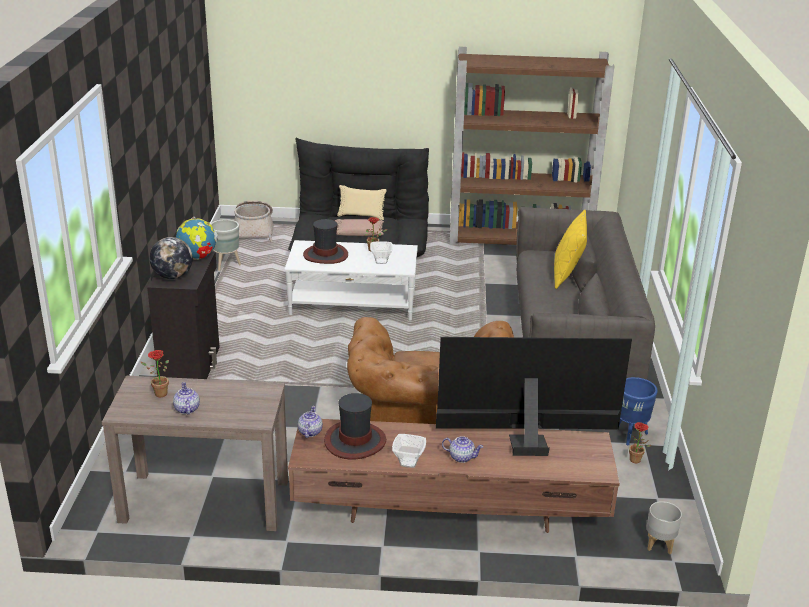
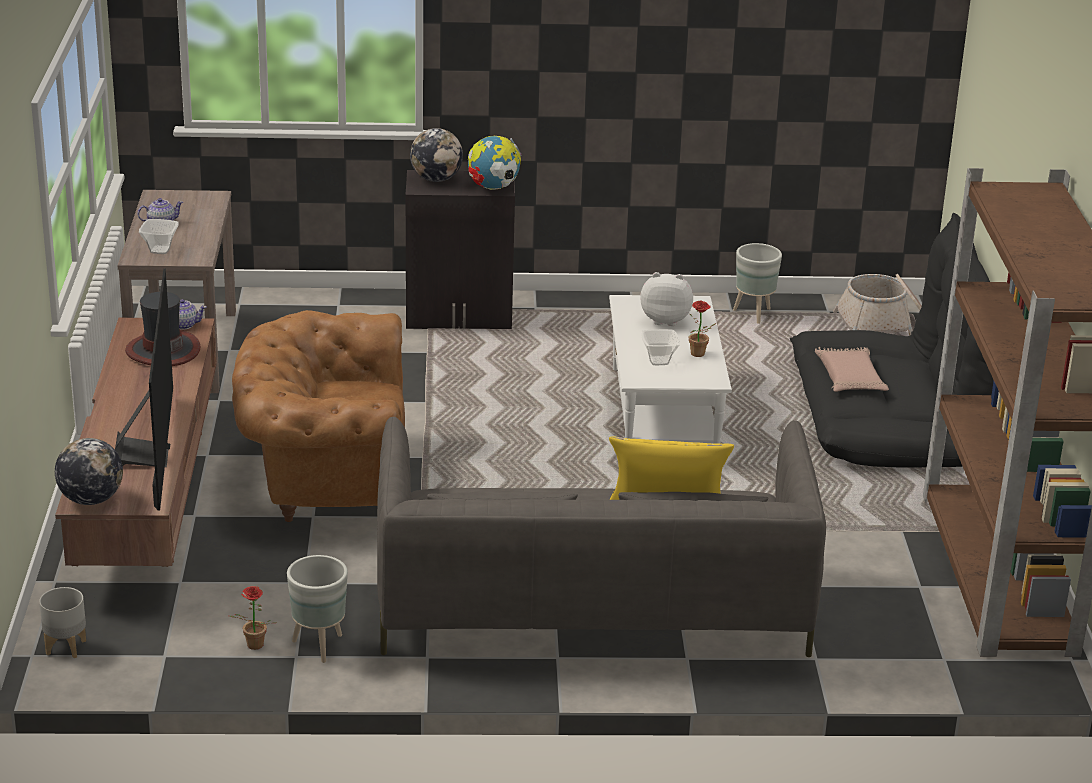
camera: 85 degrees right, 0 degrees up
potted plant [141,350,169,397] -> none
hat [303,219,348,264] -> plush toy [640,272,693,326]
beige pillow [337,185,387,220] -> none
bowl [392,434,426,468] -> bowl moved to [139,219,179,254]
teapot [442,436,483,463] -> none
blue planter [619,377,658,445] -> grey planter [287,555,348,663]
none -> globe [55,438,123,505]

